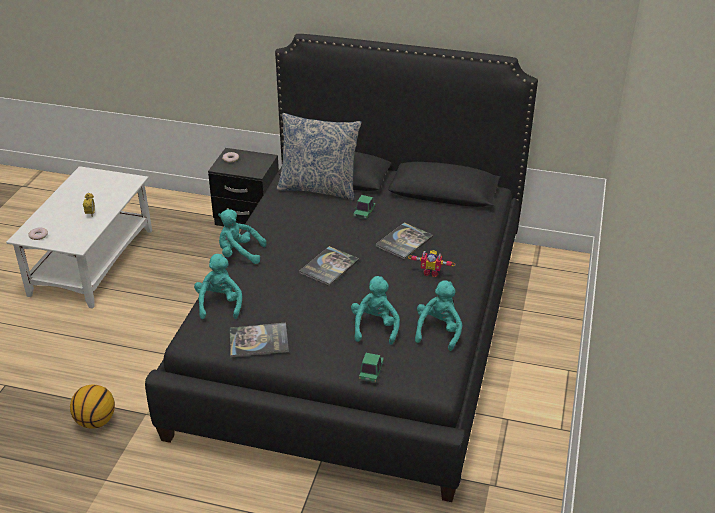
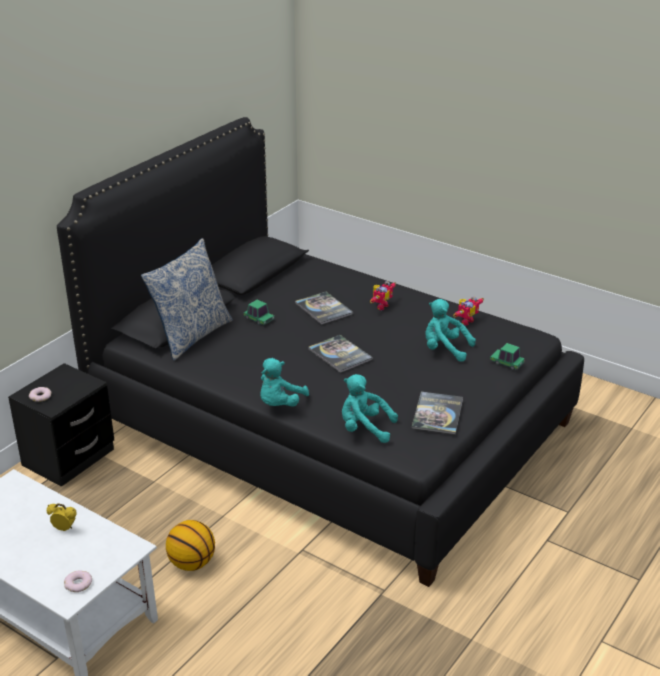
camera: 70 degrees left, 5 degrees down
basketball [70,384,115,429] -> basketball moved to [166,520,215,571]
turquoise plush toy [415,280,462,351] -> toy robot [453,296,484,325]

